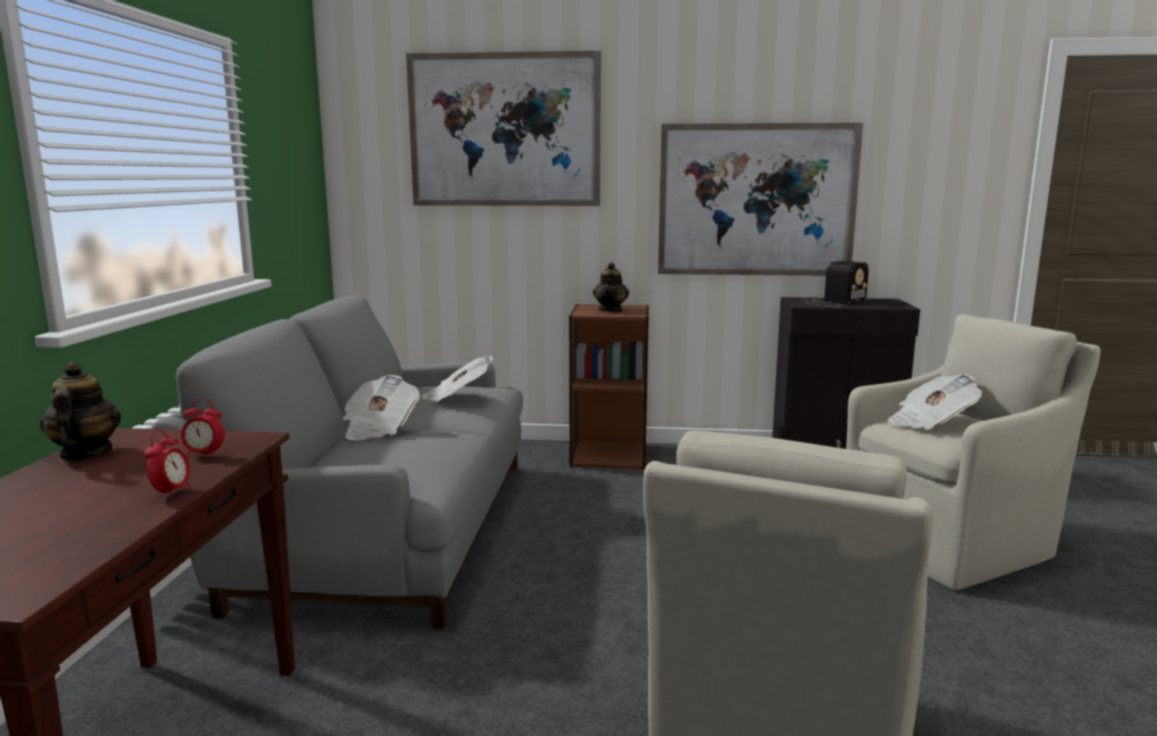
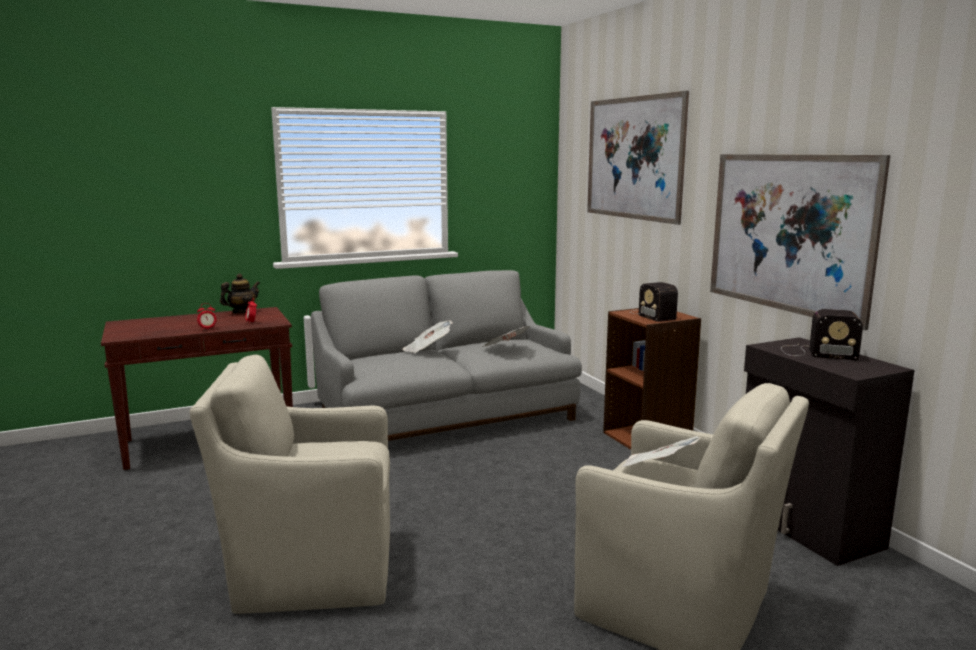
camera: 60 degrees right, 0 degrees up
teapot [593,262,629,312] -> radio [629,282,678,322]

